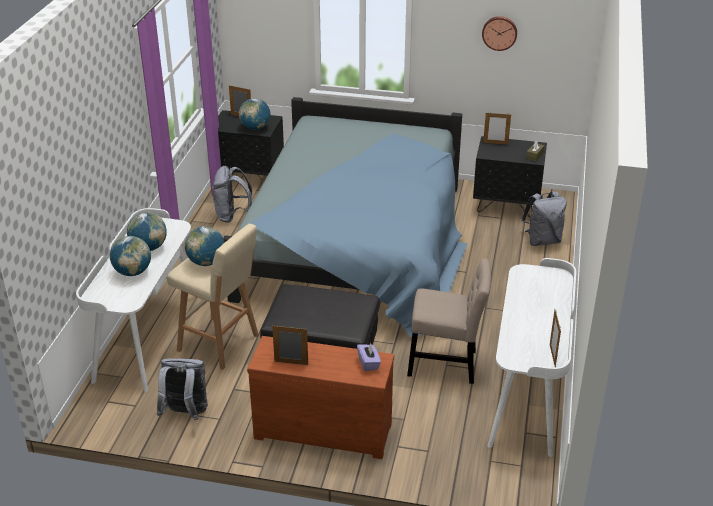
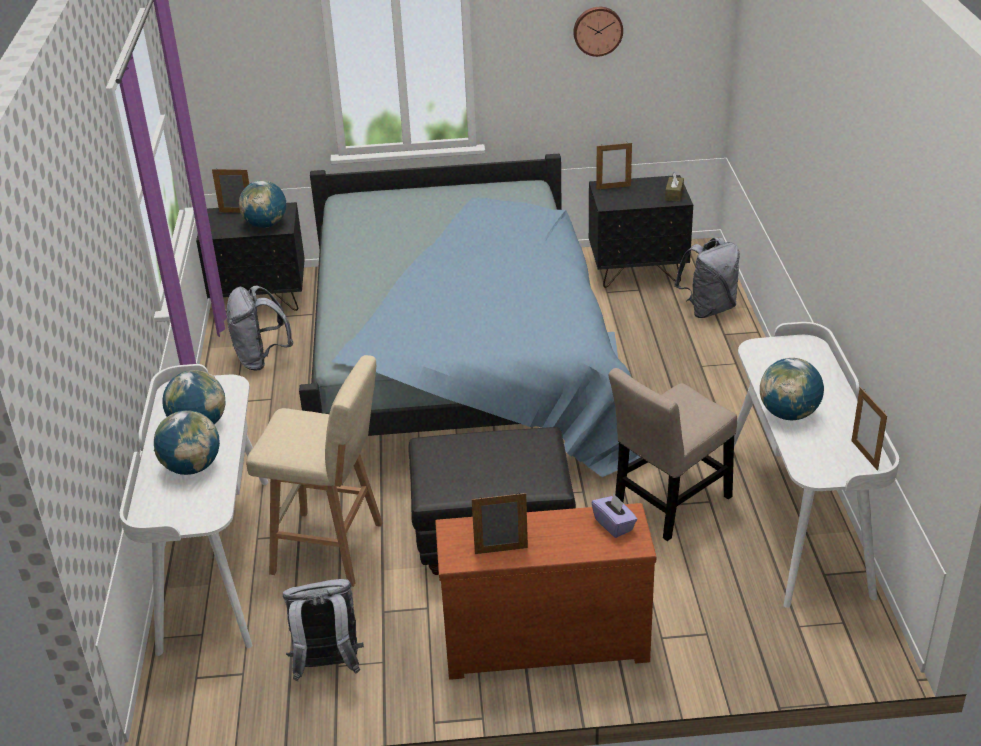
camera: 15 degrees left, 0 degrees up
globe [185,226,225,266] -> globe moved to [760,358,824,420]
beige chair [407,258,492,384] -> beige chair turned 150 degrees clockwise [609,368,737,541]

